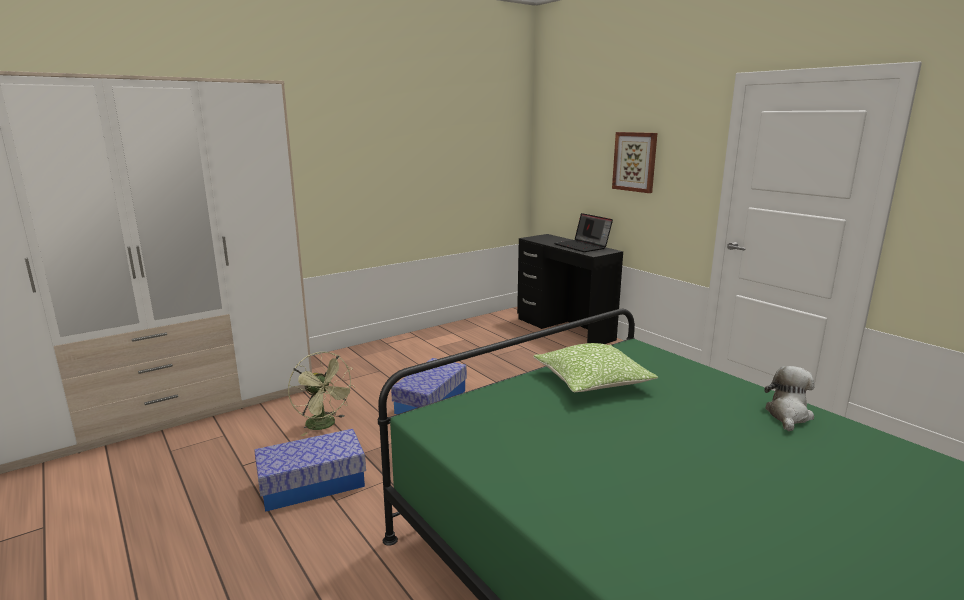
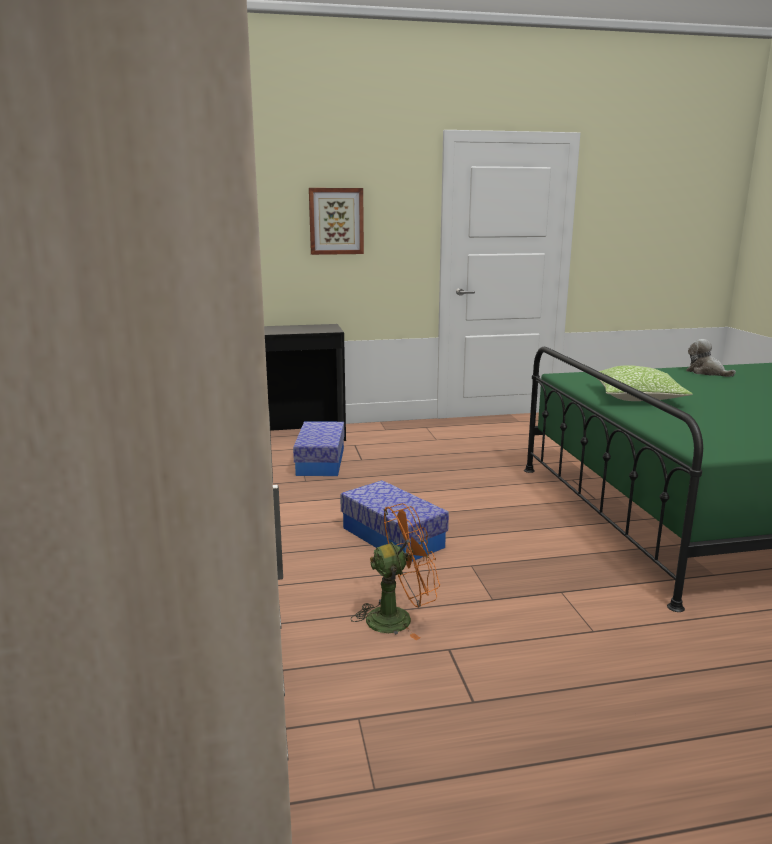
camera: 65 degrees left, 0 degrees up
storage box [254,429,366,512] -> storage box moved to [293,421,344,476]
green fan [288,352,356,436] -> orange fan [351,503,440,640]
laptop [554,213,613,252] -> none

